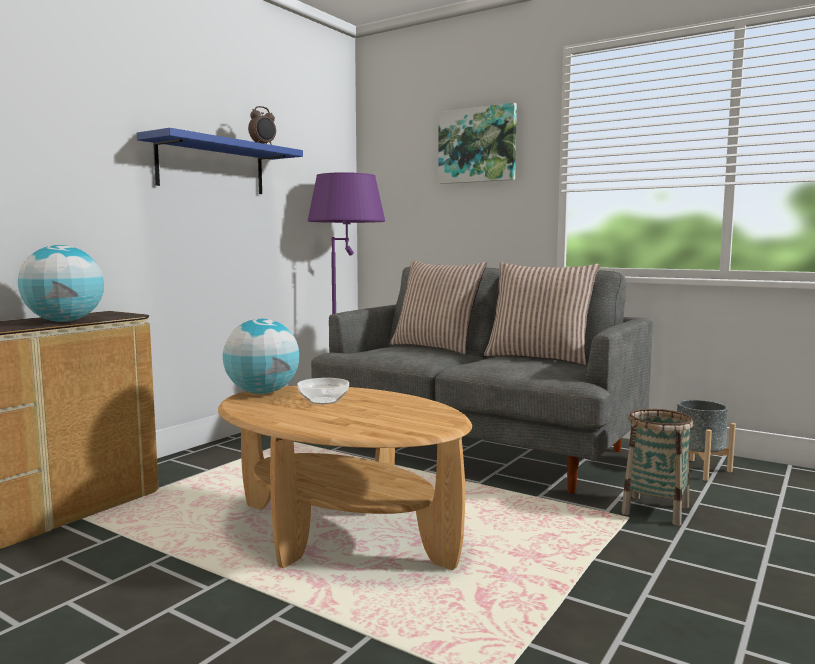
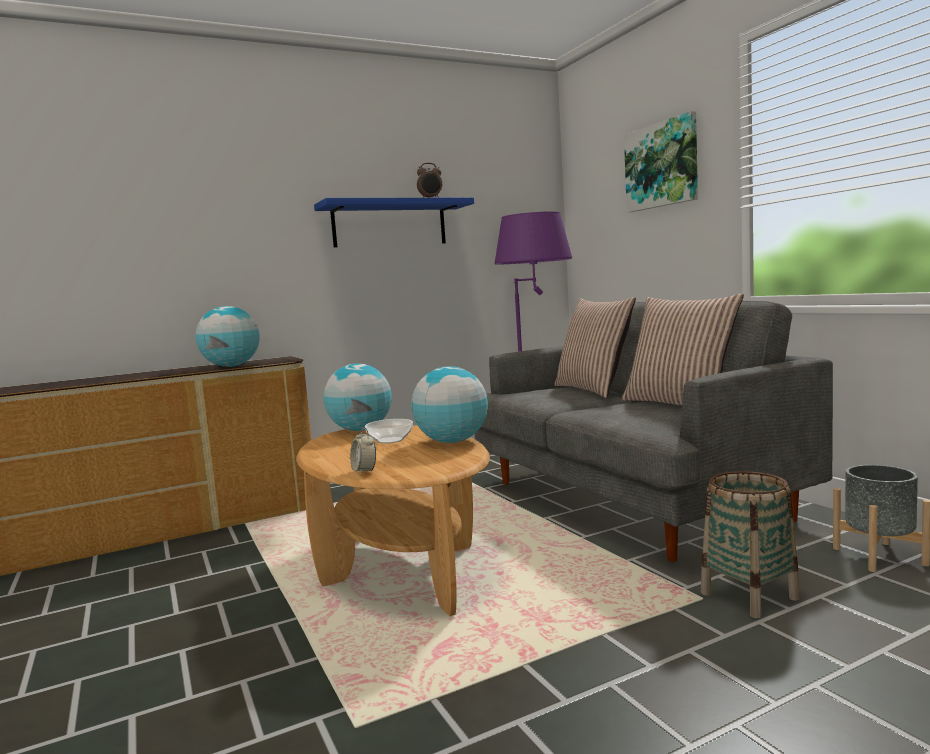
camera: 30 degrees right, 0 degrees up
none -> alarm clock [350,428,376,475]
none -> globe [411,366,488,443]

